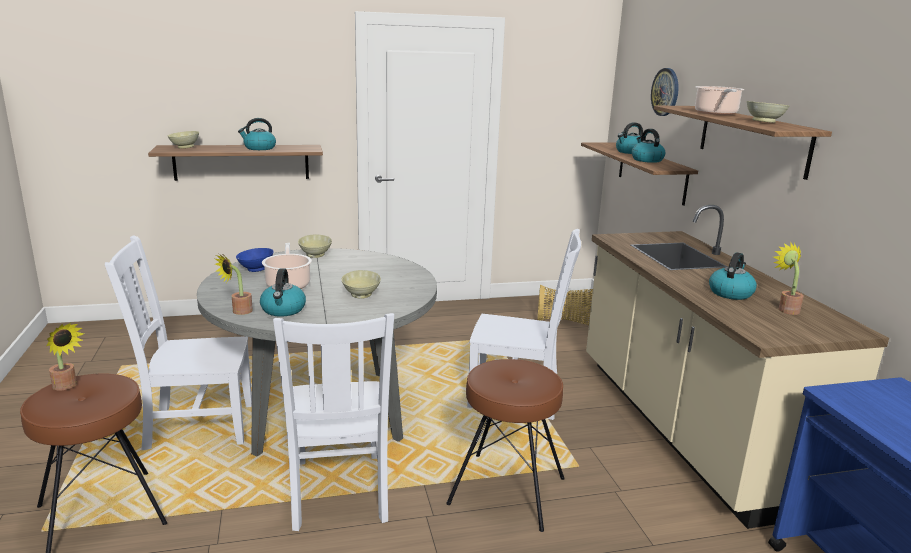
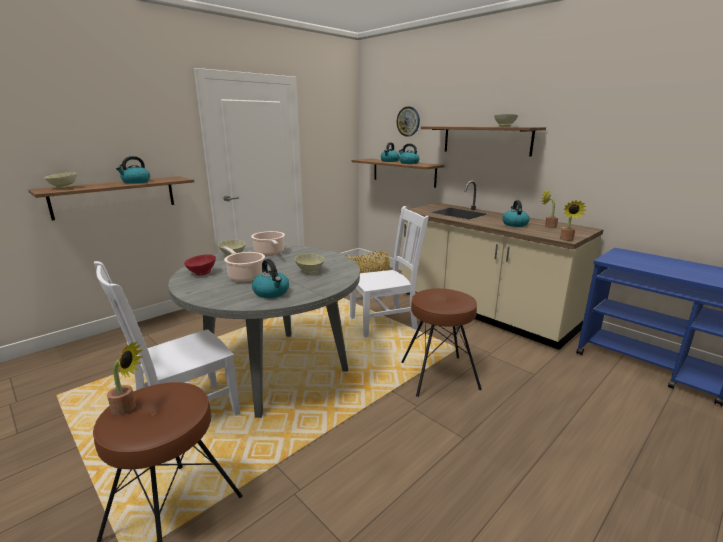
camera: 30 degrees left, 0 degrees up
potted plant [215,254,253,315] -> potted plant moved to [560,200,587,241]
blue bowl [236,248,274,272] -> red bowl [184,254,216,275]
white chair [273,313,394,531] -> none
cooking pot [695,86,745,115] -> cooking pot moved to [251,231,285,256]

